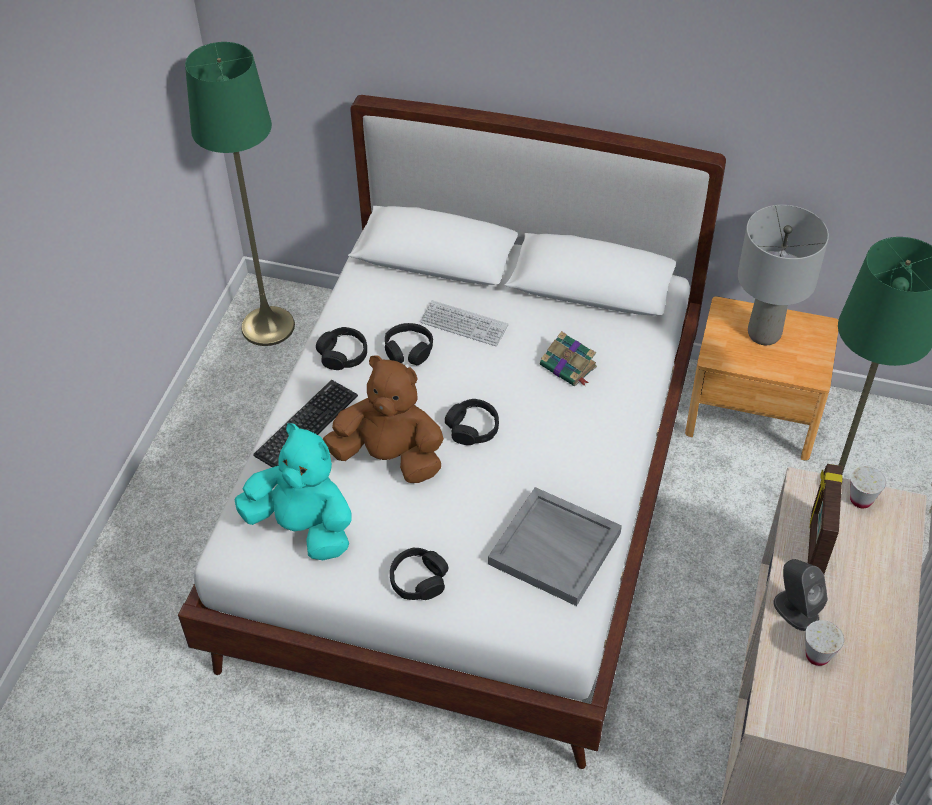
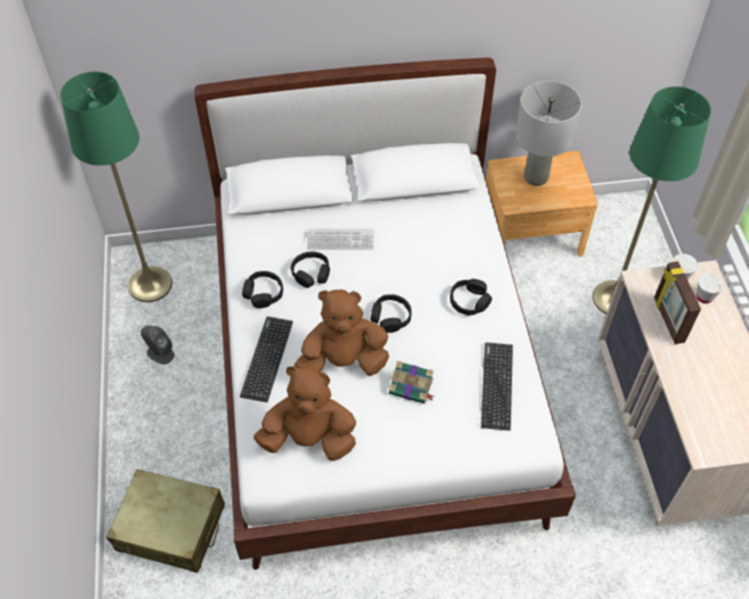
camera: 25 degrees left, 5 degrees up
turquoise plush toy [234,423,352,560] -> brown plush toy [254,366,356,461]
black headphones [390,548,448,600] -> black headphones moved to [450,279,492,316]
grey tray [488,487,622,606] -> keyboard [481,342,513,431]
book [540,331,597,386] -> book moved to [389,361,435,404]
grey speaker [773,559,828,631] -> grey speaker moved to [141,326,174,364]
white cup [805,620,844,666] -> white cup moved to [696,273,724,304]
none -> beige suitcase [106,469,225,573]

